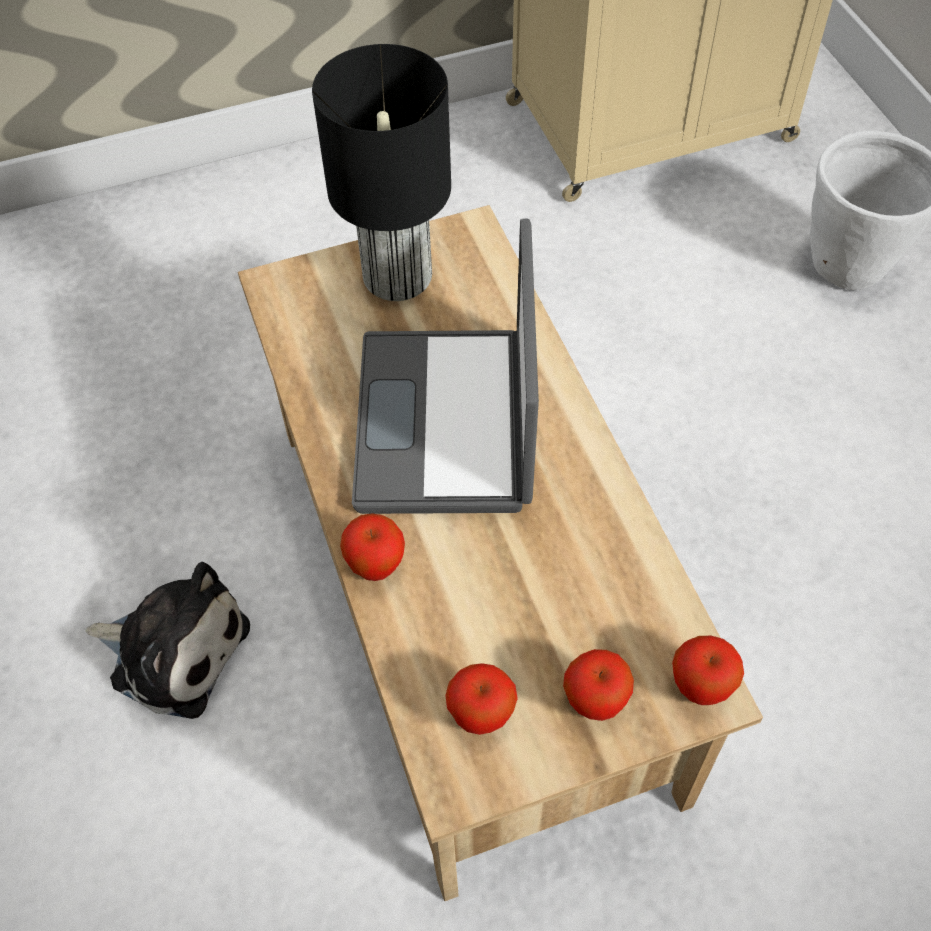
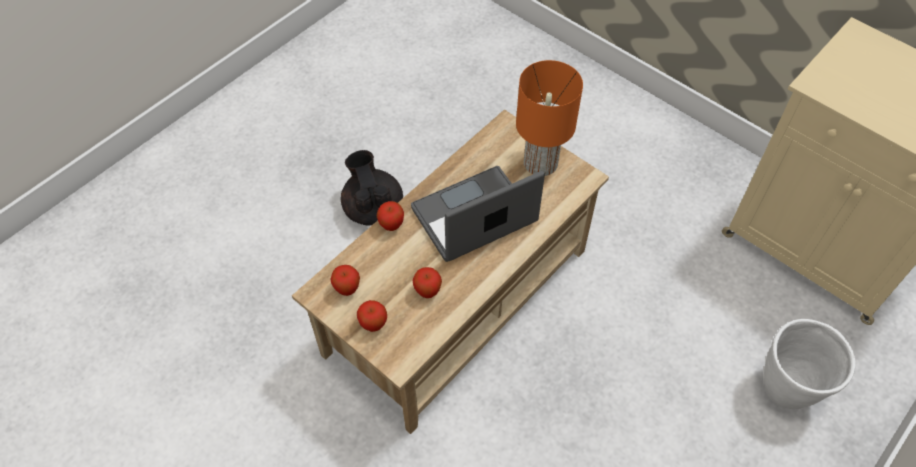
camera: 60 degrees right, 0 degrees up
plush toy [85,562,250,719] -> black teapot [341,150,403,225]
black table lamp [312,44,451,301] -> orange table lamp [516,60,583,176]
apple [672,636,744,705] -> apple moved to [413,267,442,298]

